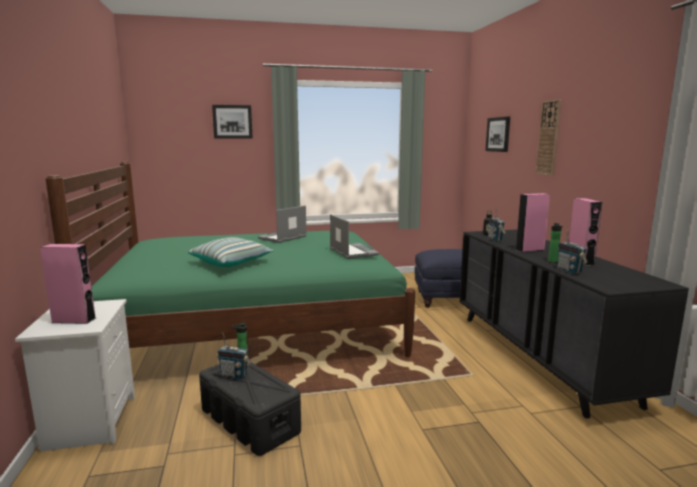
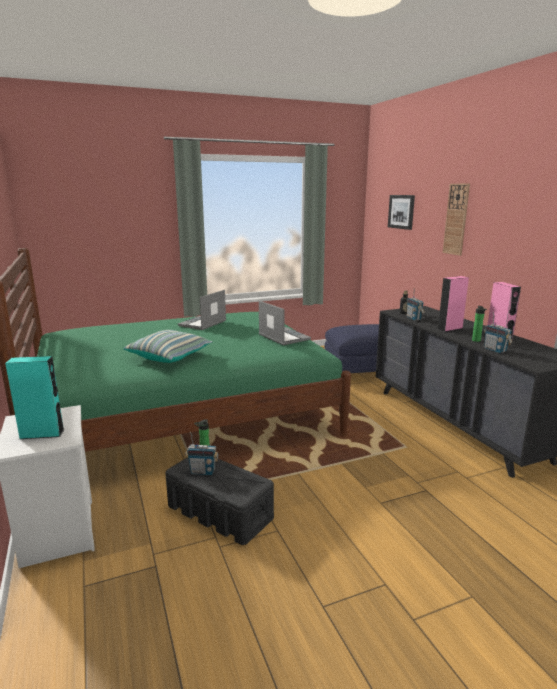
camera: 10 degrees left, 5 degrees up
pink speaker [40,244,96,324] -> turquoise speaker [5,356,65,439]
picture [212,105,253,139] -> none

